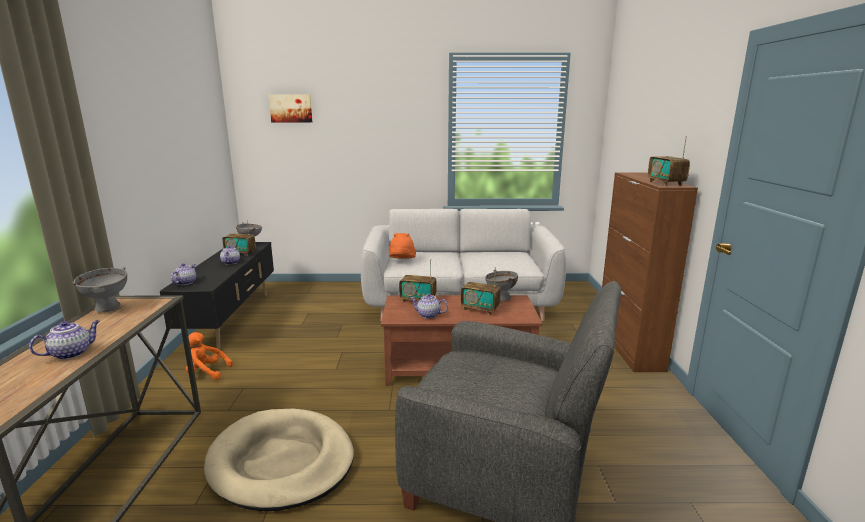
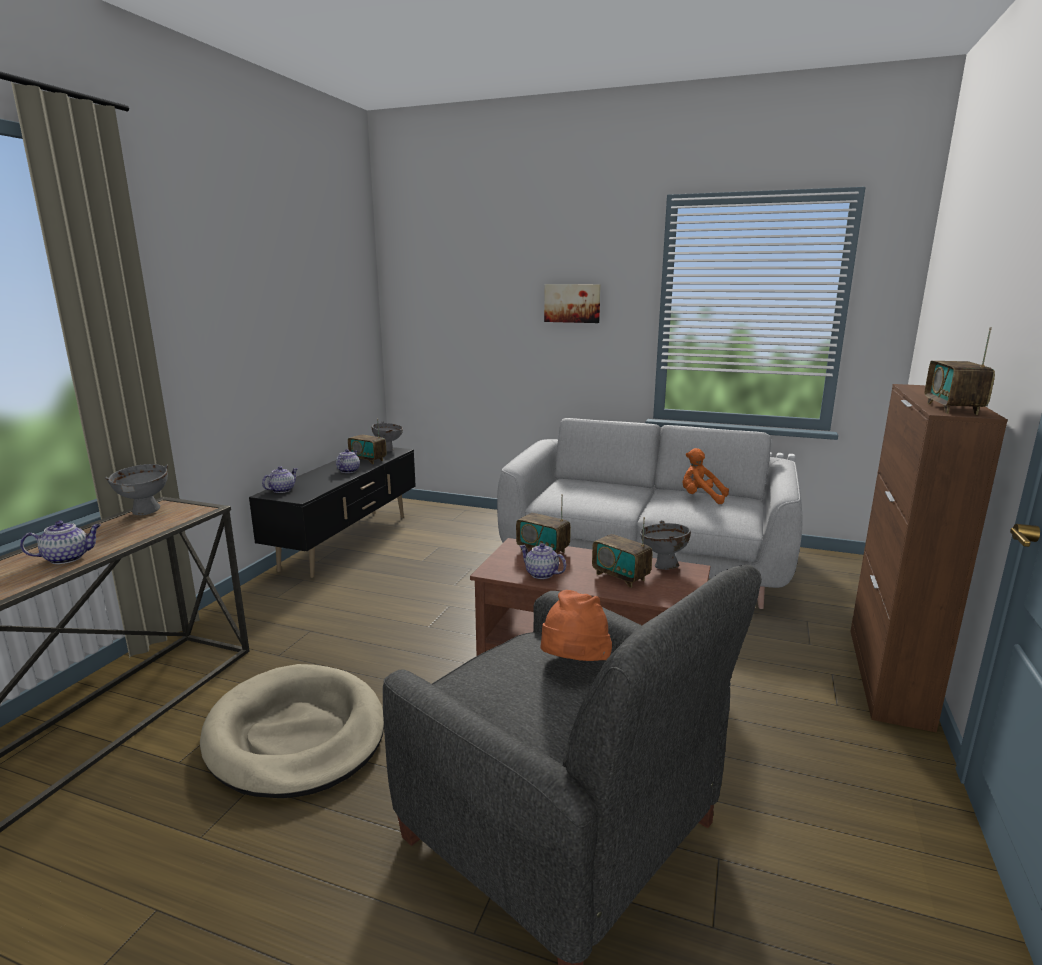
camera: 20 degrees right, 0 degrees up
orange plush toy [186,332,233,380] -> orange plush toy moved to [682,448,729,504]
picture [269,94,312,122] -> picture moved to [544,284,601,323]
orange hat [389,233,416,259] -> orange hat moved to [541,590,612,661]

